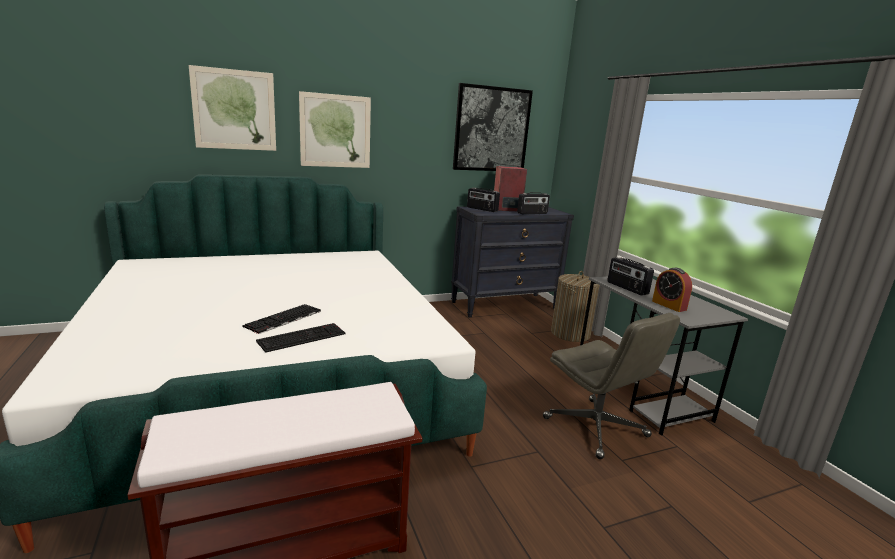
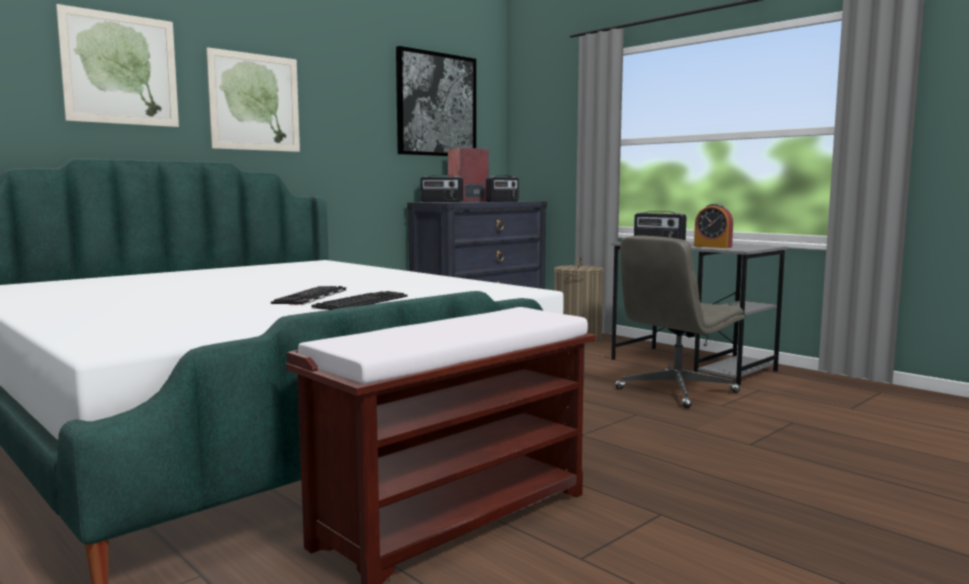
camera: 20 degrees left, 10 degrees down
grey office chair [543,313,680,459] -> grey office chair turned 105 degrees clockwise [615,235,744,408]

